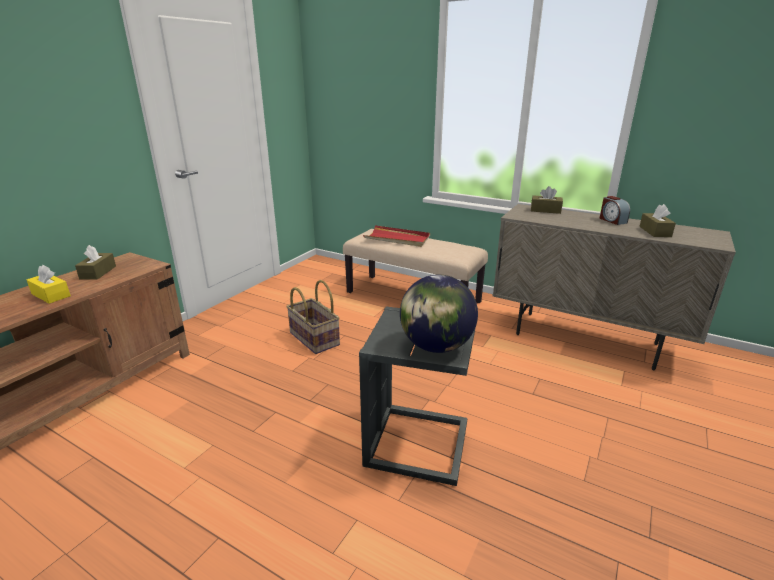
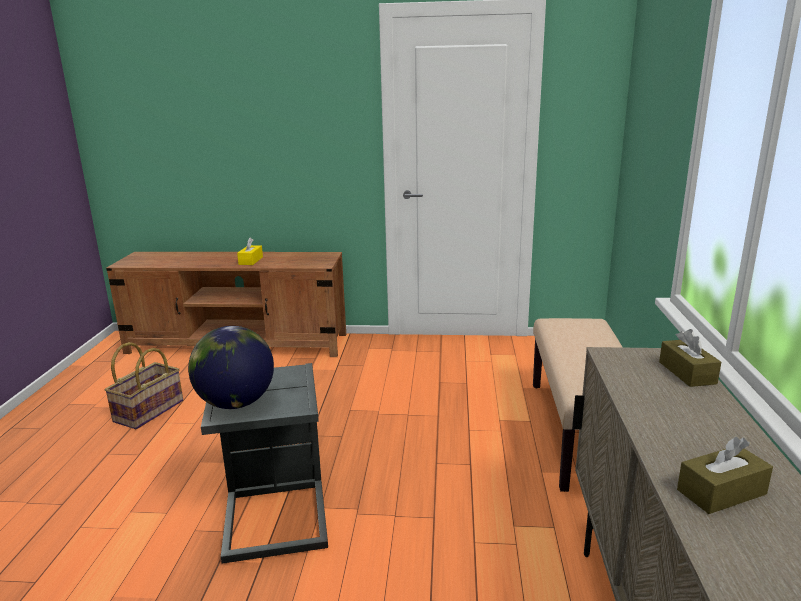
camera: 65 degrees right, 5 degrees down
brown tissue box [75,245,116,280] -> none
basket [286,280,340,354] -> basket moved to [105,342,183,429]
red tray [363,225,430,247] -> none
alarm clock [600,196,630,225] -> none

